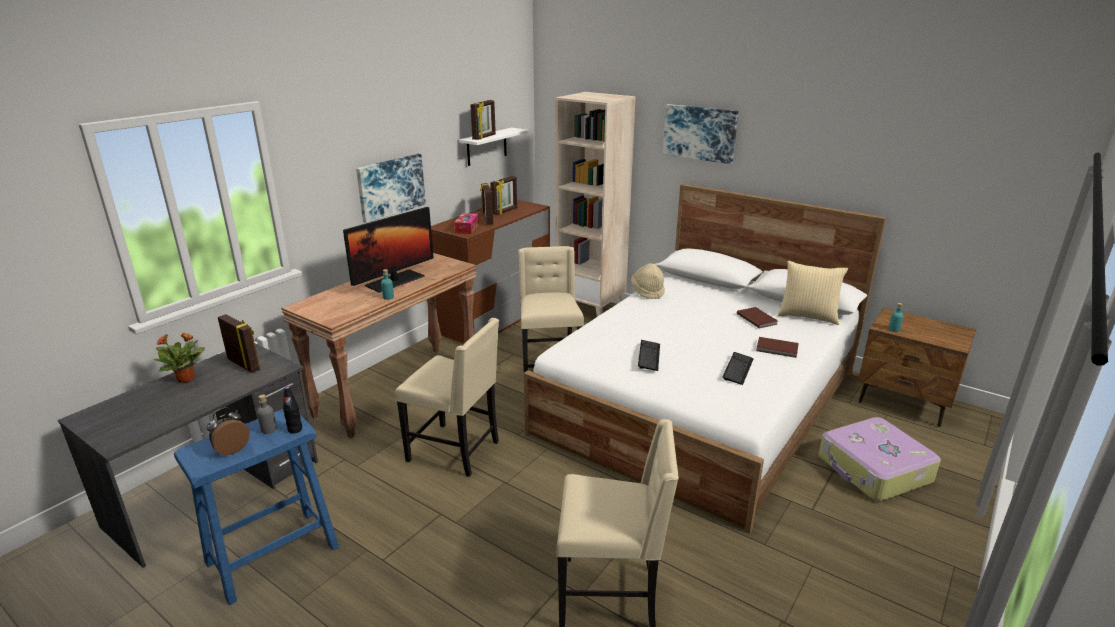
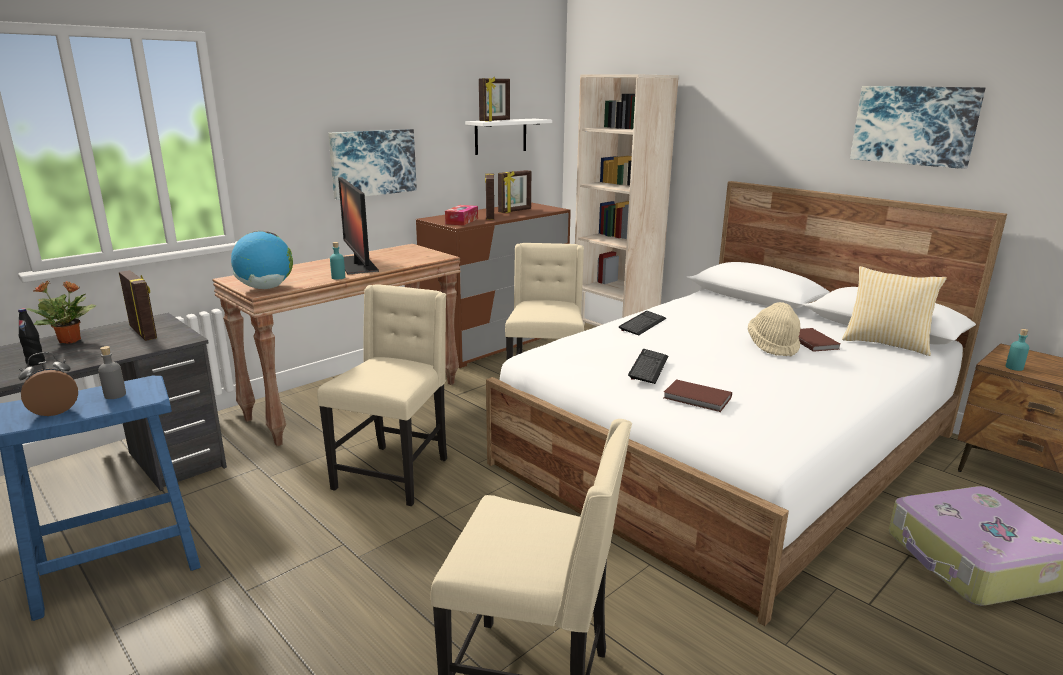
camera: 10 degrees right, 5 degrees down
black bottle [283,386,302,434] -> black bottle moved to [18,308,45,366]
monitor [343,207,434,293] -> monitor turned 105 degrees clockwise [338,177,379,275]
beige chair [395,318,499,477] -> beige chair turned 105 degrees counterclockwise [317,284,447,506]
beige hat [631,263,665,299] -> beige hat moved to [748,302,800,356]
picture [663,104,738,164] -> picture moved to [850,86,985,169]
keyboard [722,352,753,385] -> keyboard moved to [619,311,666,335]
brown book [756,337,799,358] -> brown book moved to [663,379,732,412]
none -> globe [231,231,293,289]

